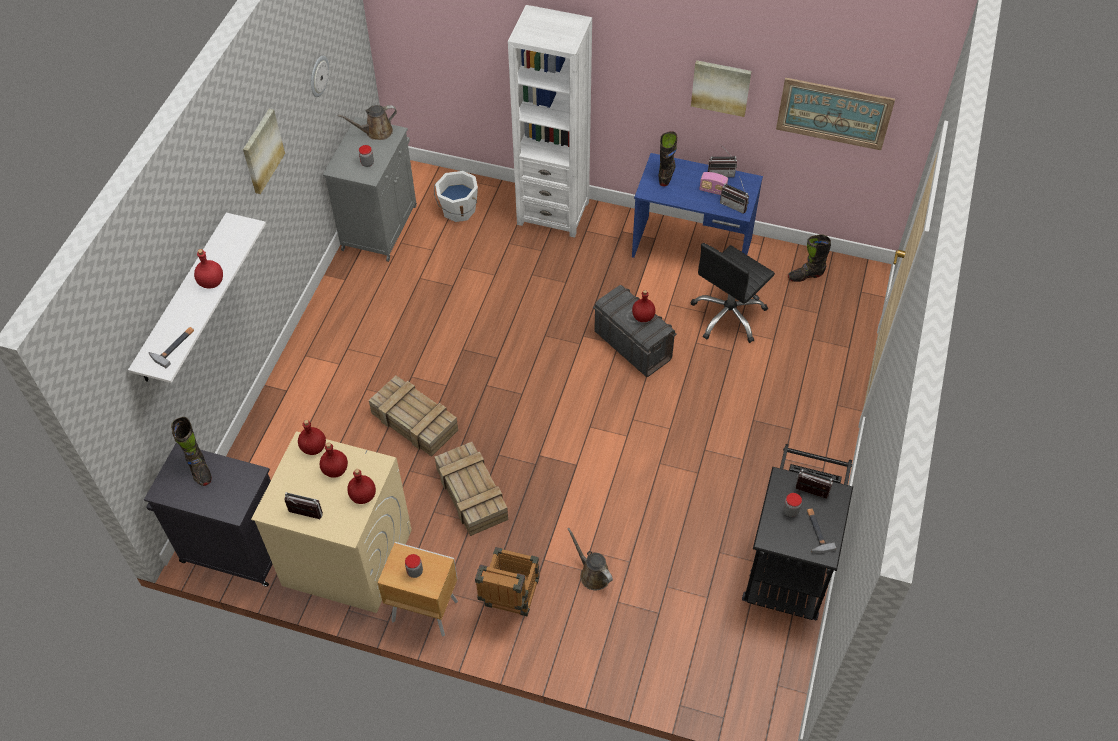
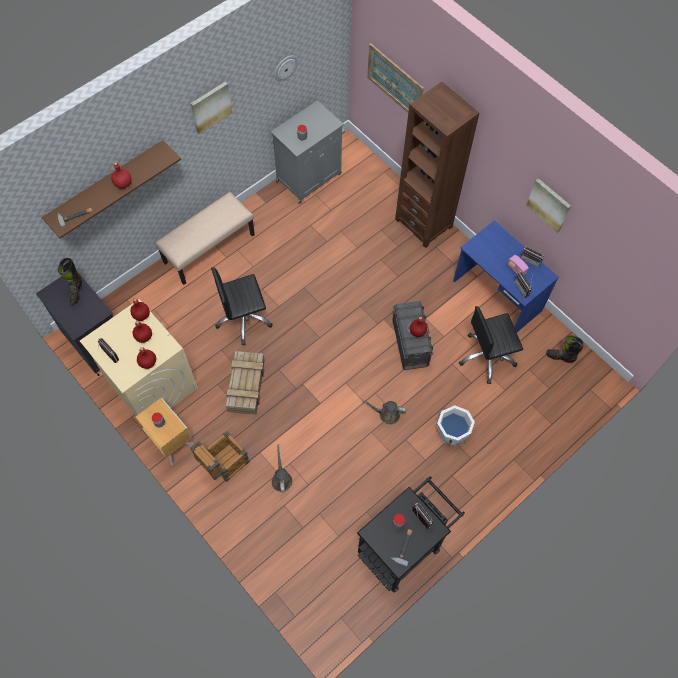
camera: 30 degrees right, 10 degrees up
white shelf [128,213,266,383] -> brown shelf [42,140,181,238]
brown watering can [338,105,397,140] -> brown watering can moved to [362,399,406,425]
crate [369,376,458,457] -> black office chair [211,267,273,345]
white bucket [434,171,478,222] -> white bucket moved to [436,405,475,446]
white bookcase [508,5,592,238] -> brown bookcase [395,82,479,248]
black boot [659,131,677,186] -> none
picture [776,78,895,150] -> picture moved to [367,43,424,113]
none -> beige bench [155,192,255,285]

